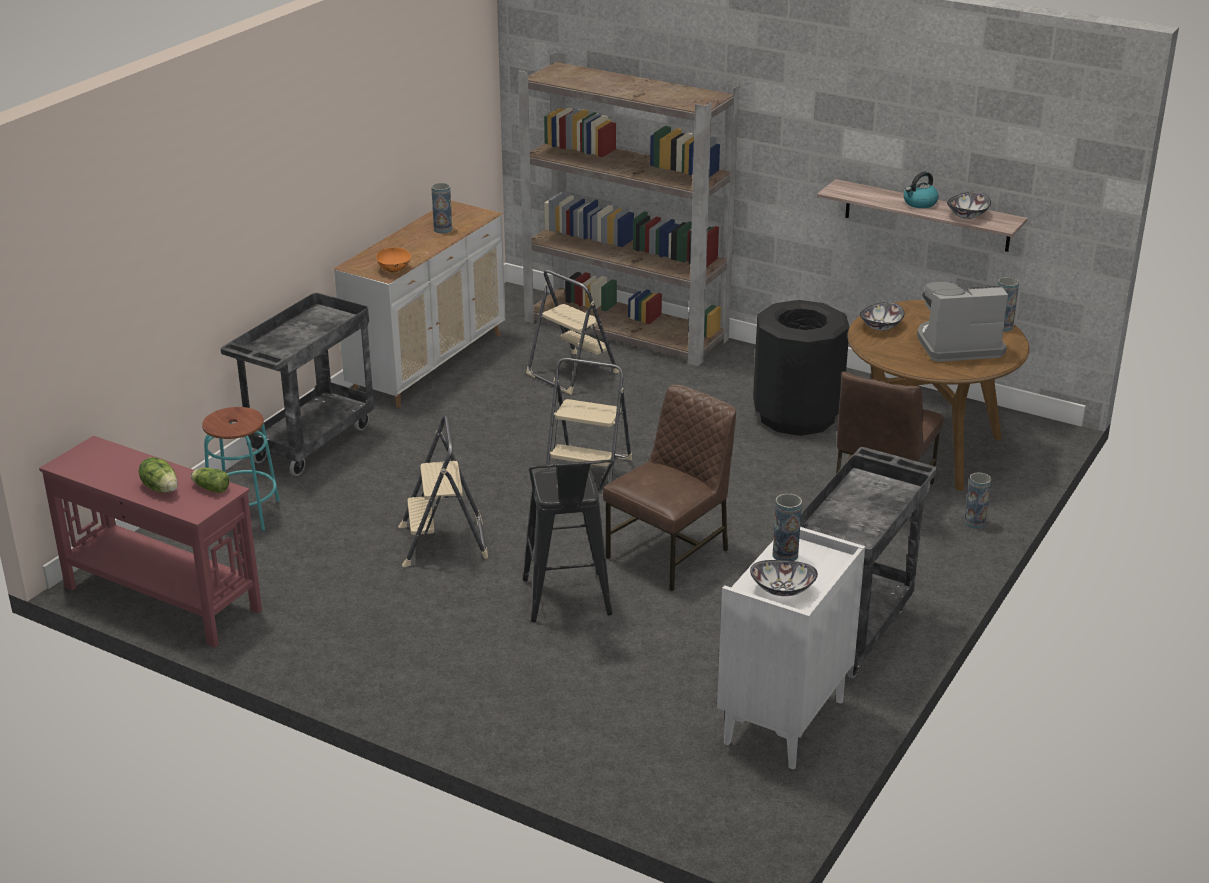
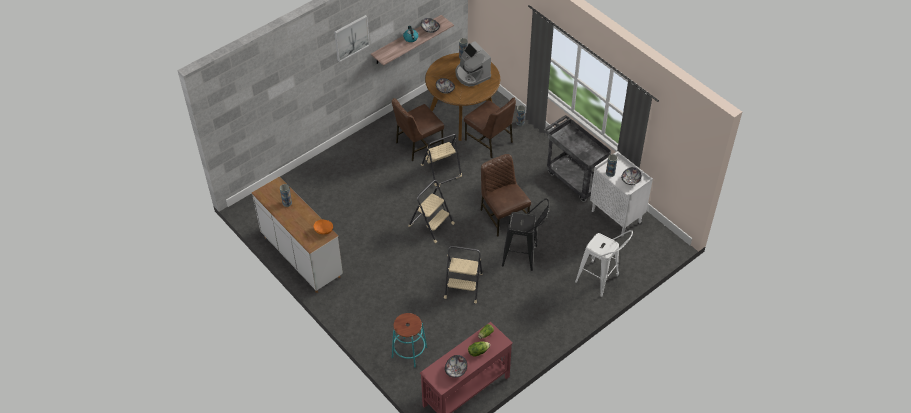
camera: 70 degrees left, 20 degrees up
grey cart [221,293,374,476] -> none
brown bookcase [518,52,739,367] -> none
beige step ladder [526,269,620,395] -> beige step ladder moved to [421,134,462,186]
black trash can [753,300,849,436] -> brown chair [392,98,444,161]
coffee machine [917,282,1008,362] -> coffee machine turned 45 degrees counterclockwise [455,41,491,86]
none -> picture [334,15,370,62]
none -> bowl [445,355,467,378]
none -> white stool [575,230,633,297]

